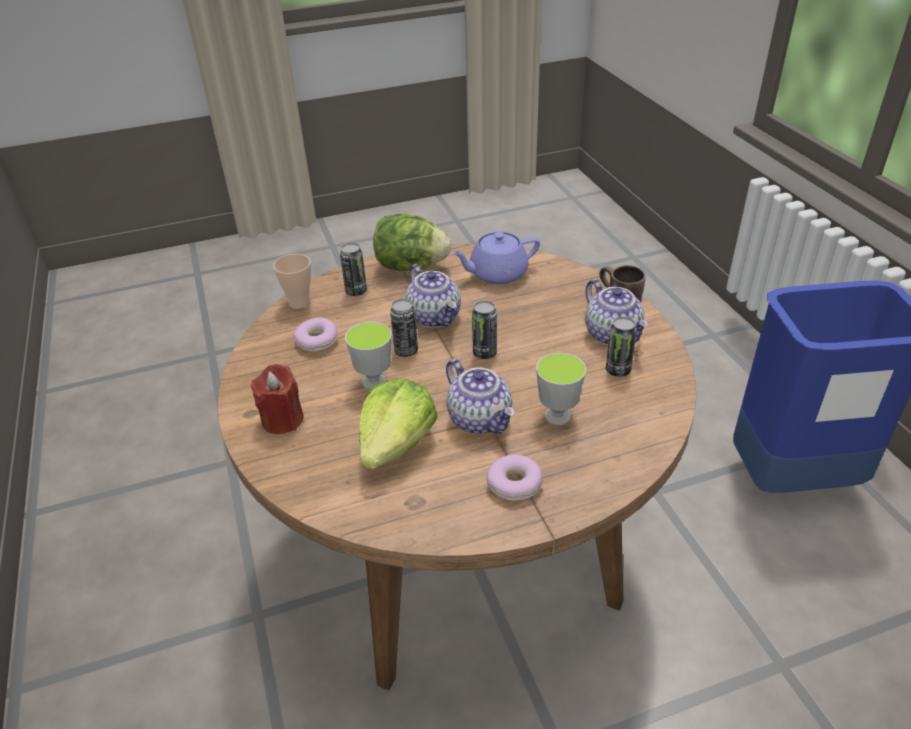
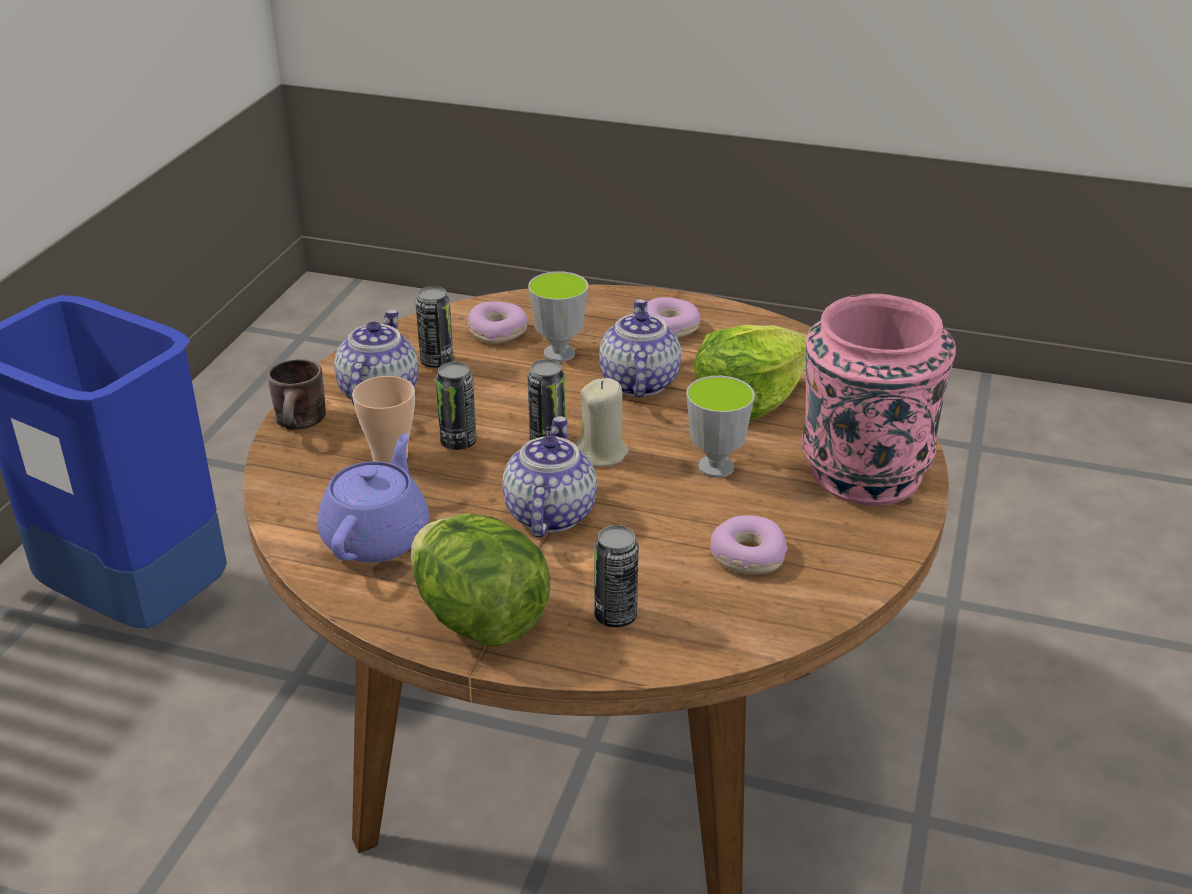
camera: 145 degrees left, 5 degrees down
red candle [251,364,304,434] -> pink vase [802,294,956,506]
cup [273,254,311,309] -> cup moved to [352,376,415,463]
can [390,299,418,357] -> can moved to [436,362,477,450]
purple teapot [451,232,540,285] -> purple teapot turned 90 degrees counterclockwise [317,433,429,563]
none -> donut [467,301,528,344]
none -> beige candle [576,378,629,467]

